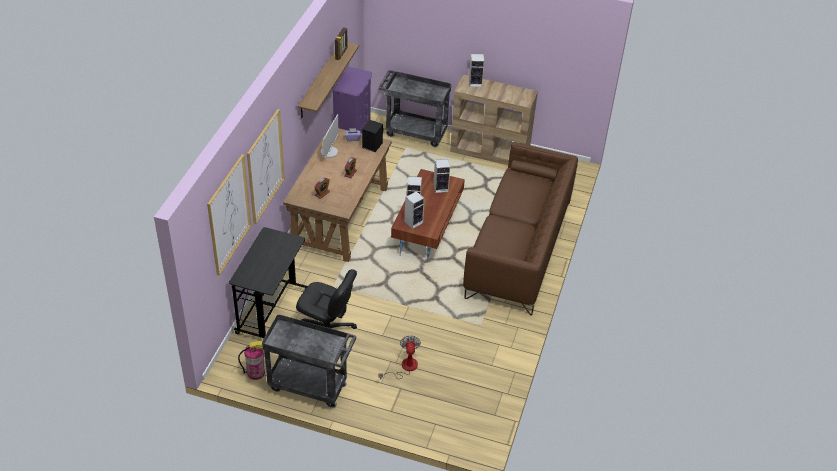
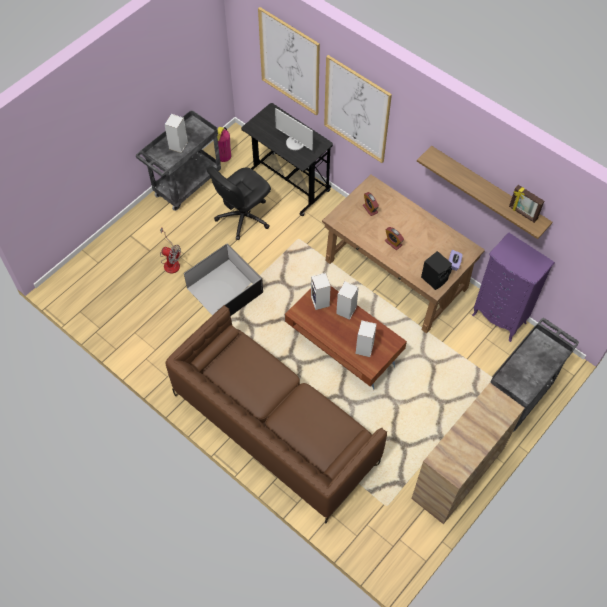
camera: 115 degrees right, 15 degrees up
monitor [320,114,339,160] -> monitor moved to [275,108,313,150]
speaker [469,54,484,87] -> speaker moved to [164,114,188,153]
none -> black storage box [184,243,263,316]

